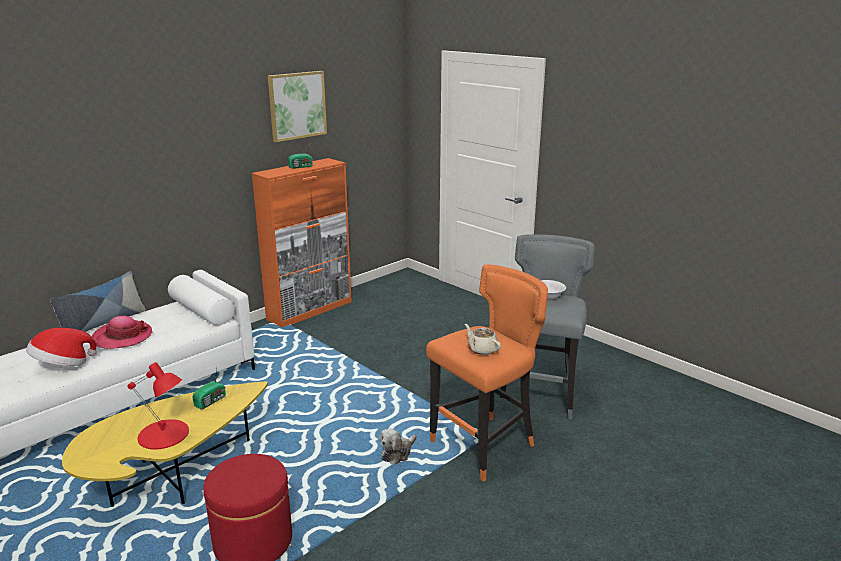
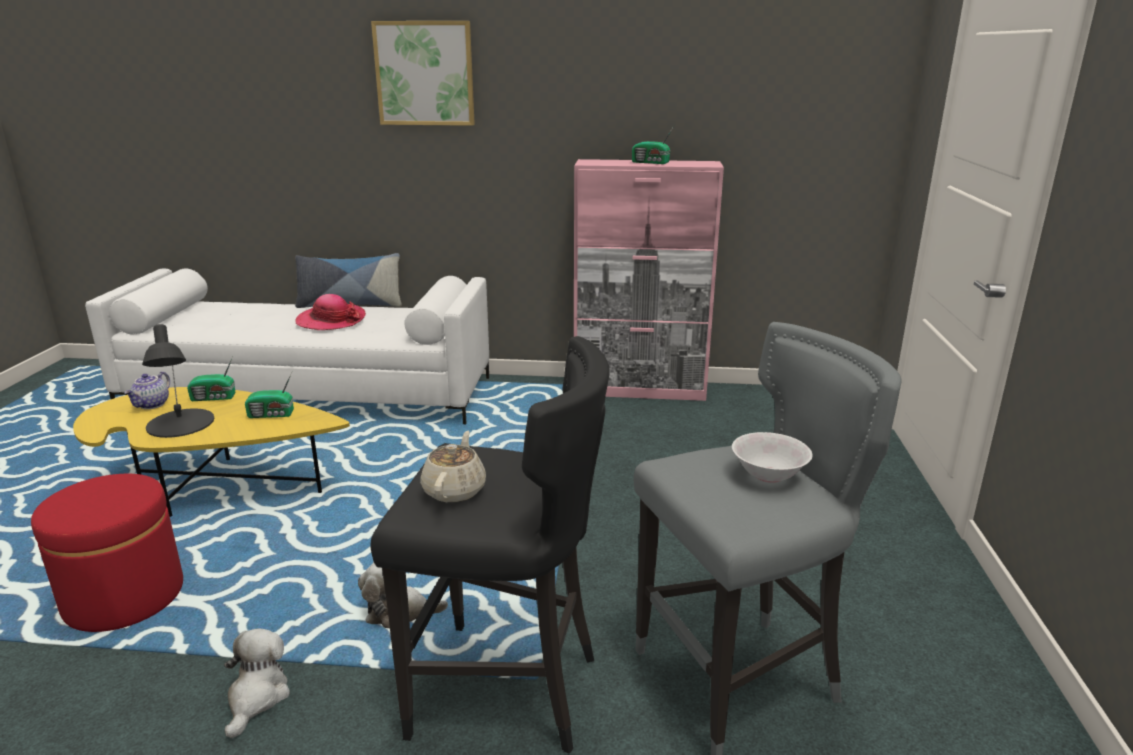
camera: 50 degrees right, 0 degrees up
hat [26,328,97,366] -> none
red table lamp [127,362,189,449] -> black table lamp [142,324,214,438]
orange cabinet [252,158,352,328] -> pink cabinet [574,159,724,401]
picture [268,71,327,142] -> picture moved to [371,21,475,126]
orange stool [426,264,548,482] -> black stool [371,336,610,754]
none -> teapot [124,371,170,409]
none -> radio [187,356,235,401]
none -> plush toy [224,628,290,738]

